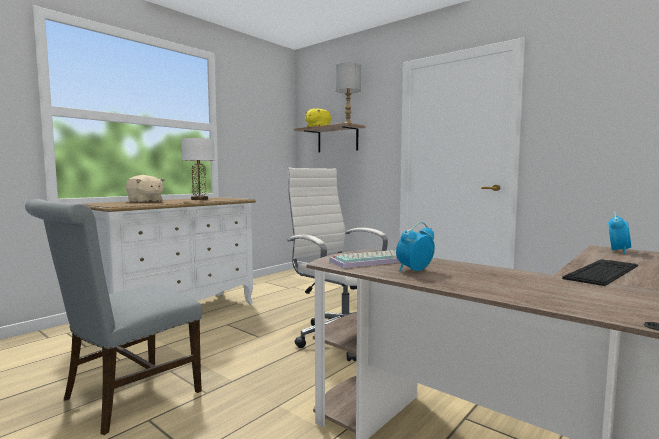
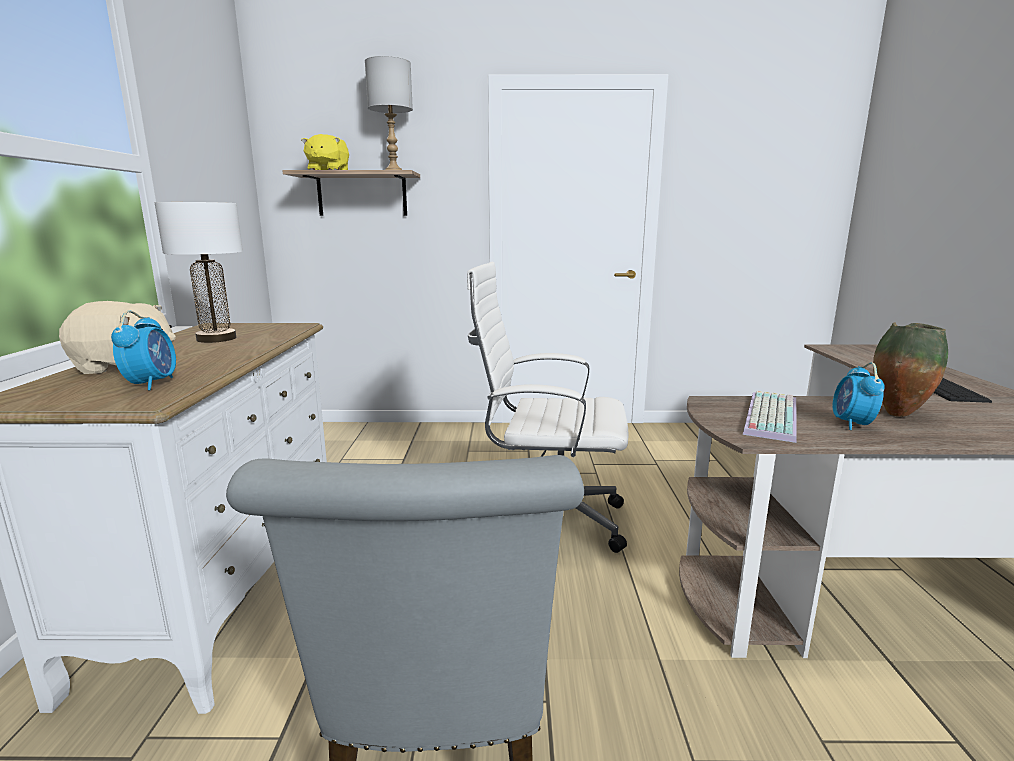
camera: 40 degrees left, 10 degrees up
alarm clock [608,212,631,254] -> alarm clock moved to [111,311,176,391]
none -> vase [873,322,948,417]

